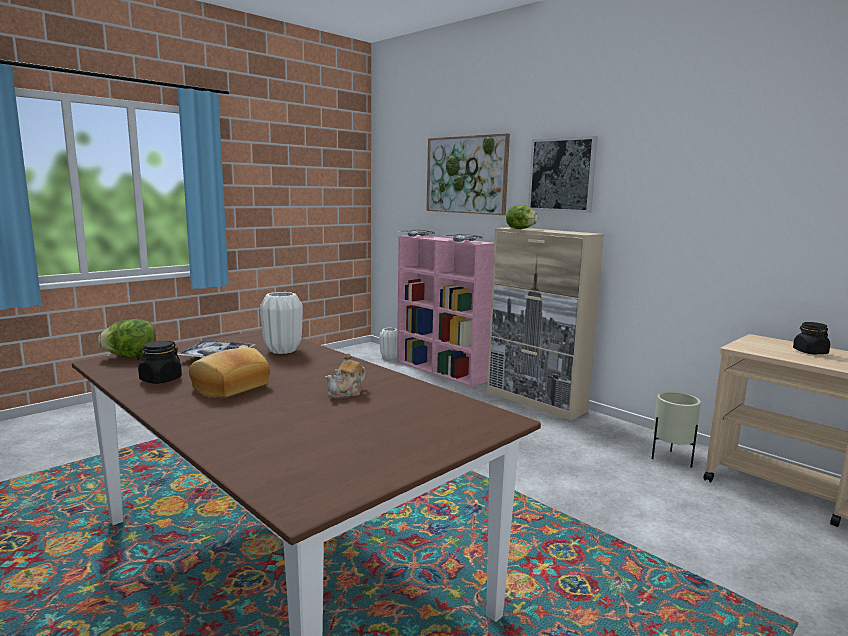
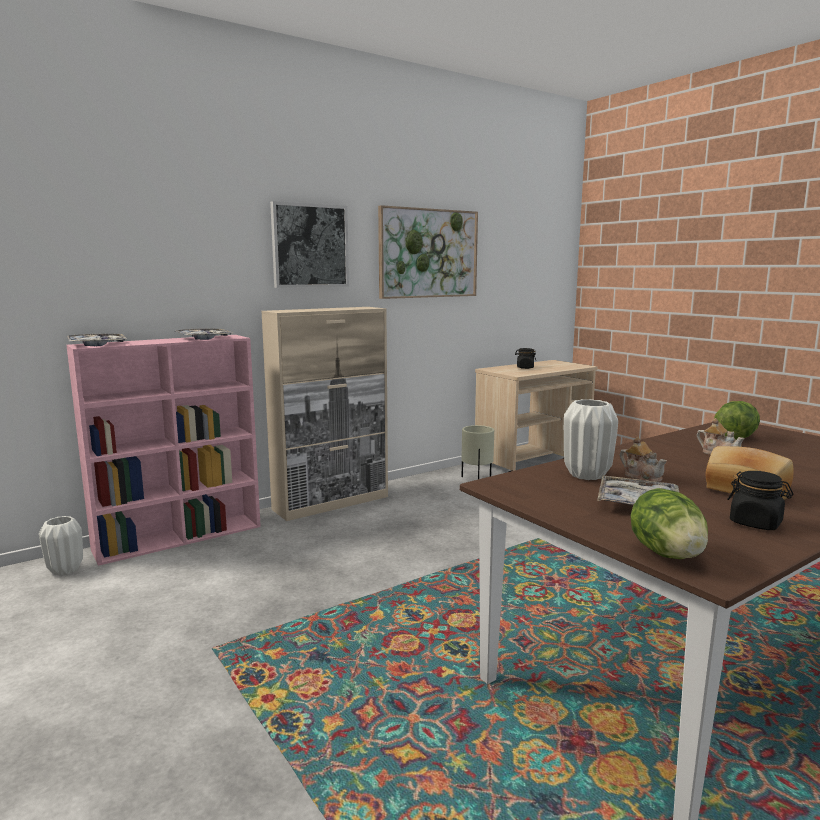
camera: 80 degrees left, 0 degrees up
picture [426,133,510,215] -> picture moved to [378,205,478,299]
lettuce [506,205,538,229] -> lettuce moved to [714,401,760,439]
none -> teapot [620,437,667,482]

